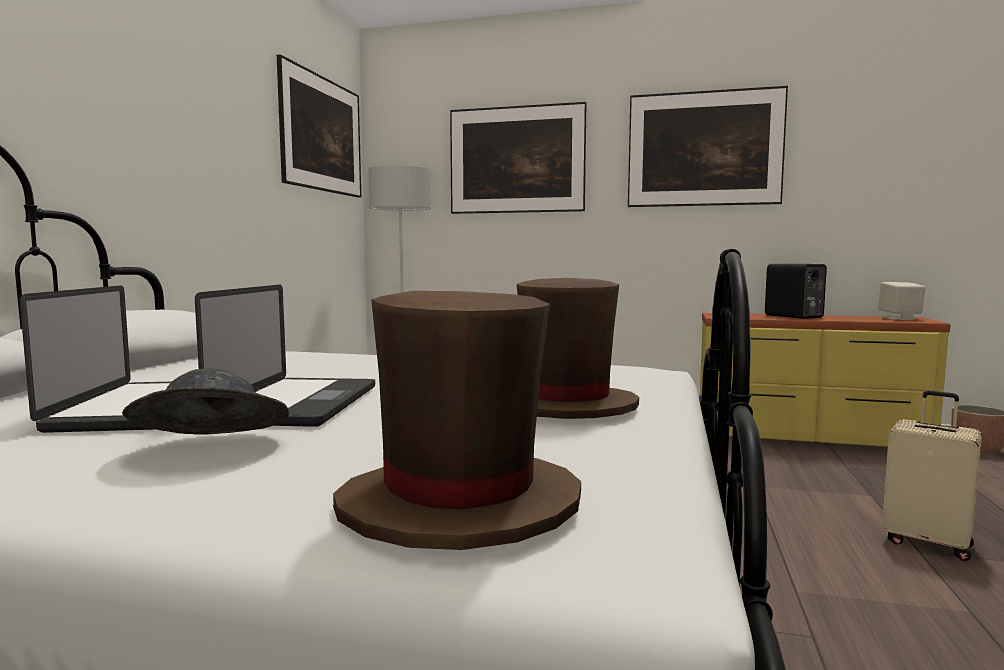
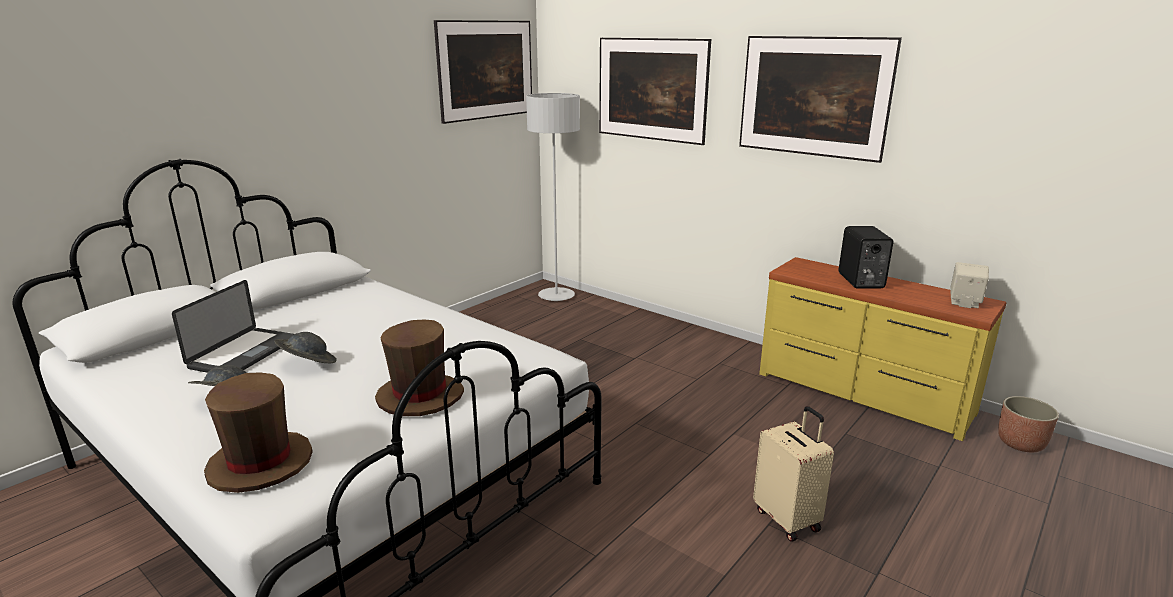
camera: 25 degrees right, 15 degrees up
laptop [195,285,375,427] -> grey hat [274,332,337,363]

